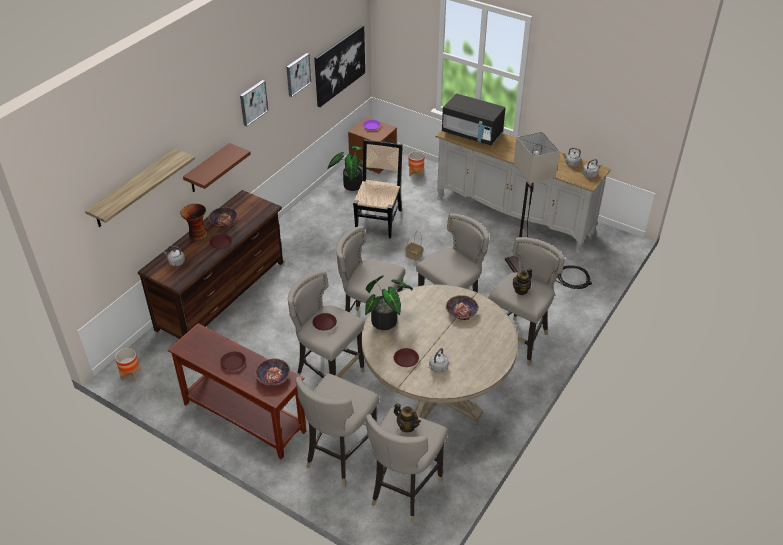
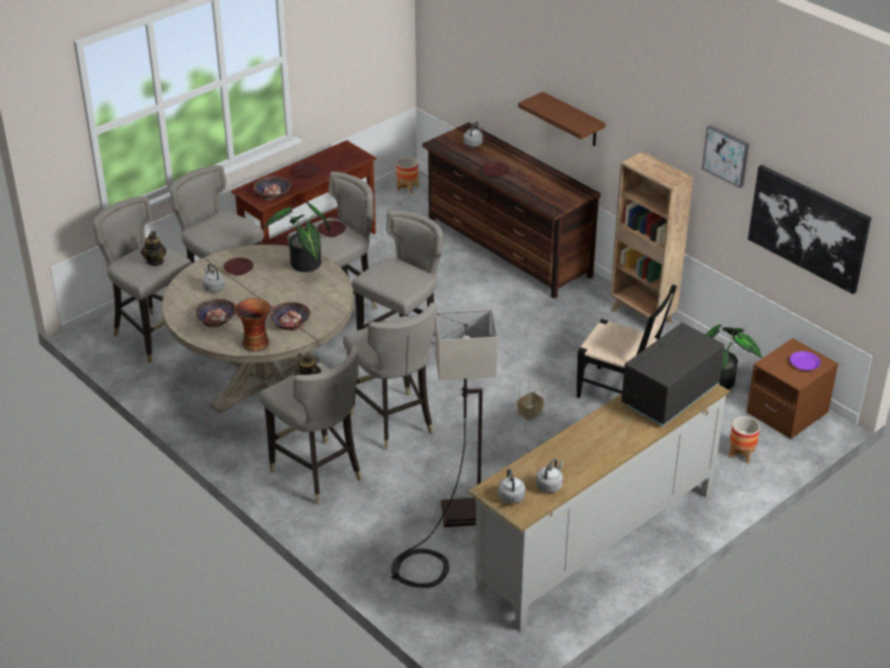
camera: 105 degrees right, 5 degrees down
shelf [85,149,195,227] -> none
vase [180,204,208,241] -> vase moved to [235,298,271,352]
bowl [208,207,238,228] -> bowl moved to [195,299,236,327]
picture [240,80,268,127] -> none
teapot [394,403,421,432] -> teapot turned 60 degrees counterclockwise [141,231,166,266]
none -> brown bookcase [610,152,693,323]

